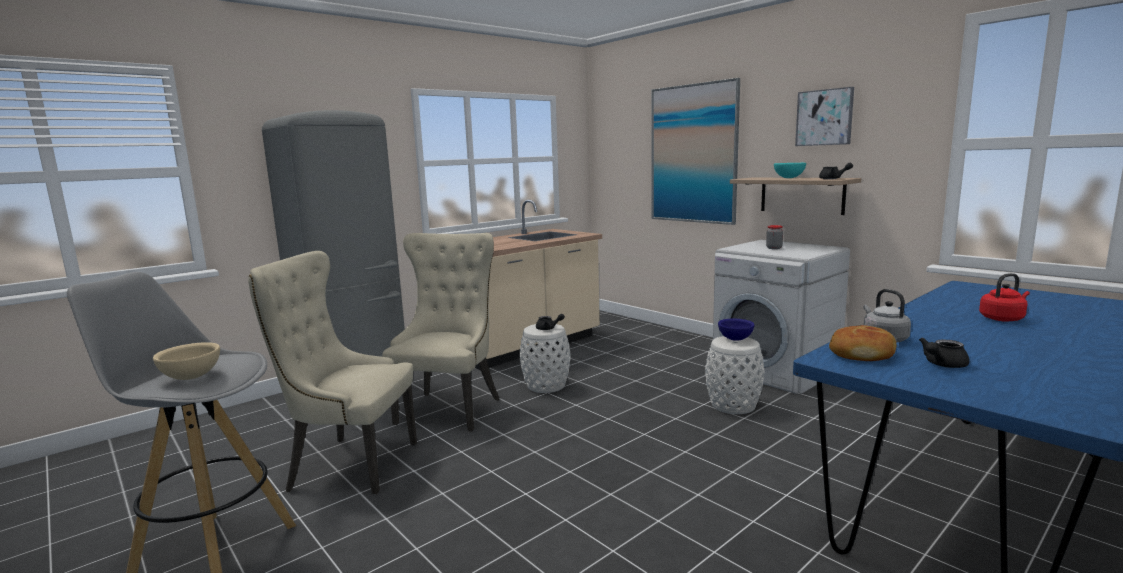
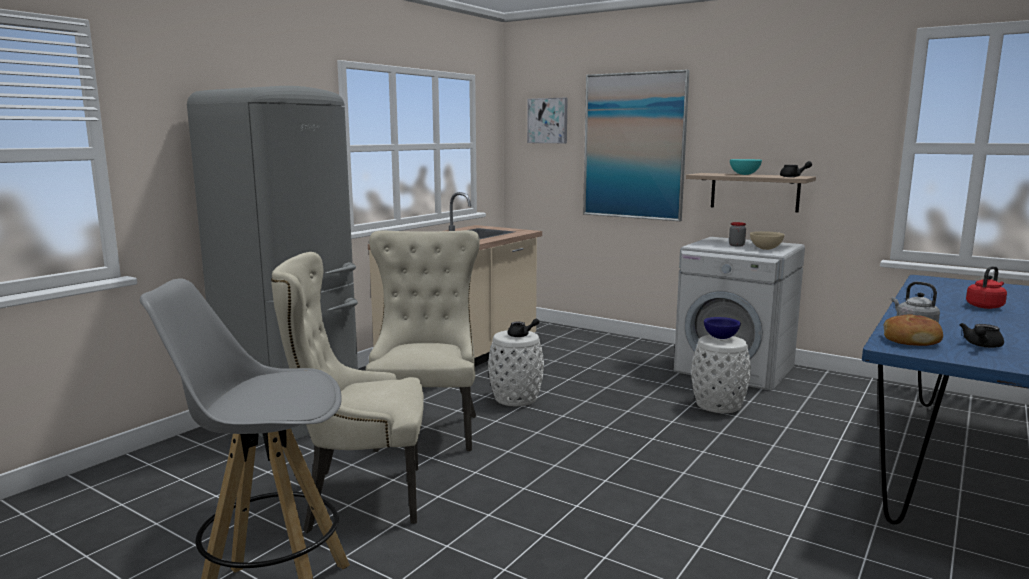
camera: 15 degrees left, 0 degrees up
beige bowl [153,342,220,380] -> beige bowl moved to [750,231,784,250]
picture [795,87,854,146] -> picture moved to [527,98,568,143]

